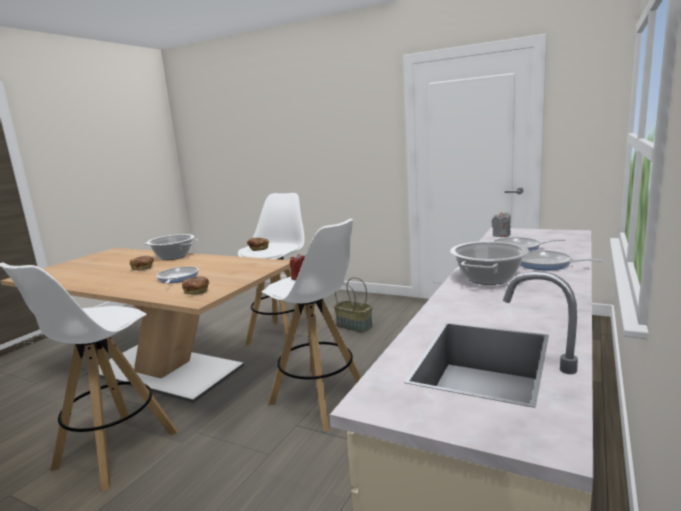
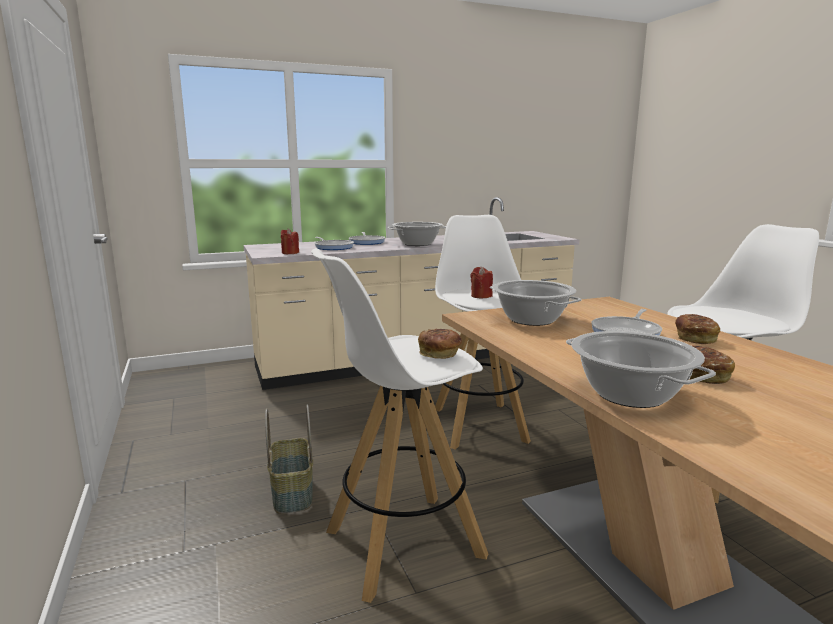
camera: 140 degrees left, 0 degrees up
bread [182,276,209,295] -> bread moved to [675,314,720,344]
grey candle [491,212,511,237] -> red candle [281,228,299,254]
none -> cooking pot [490,280,581,326]

